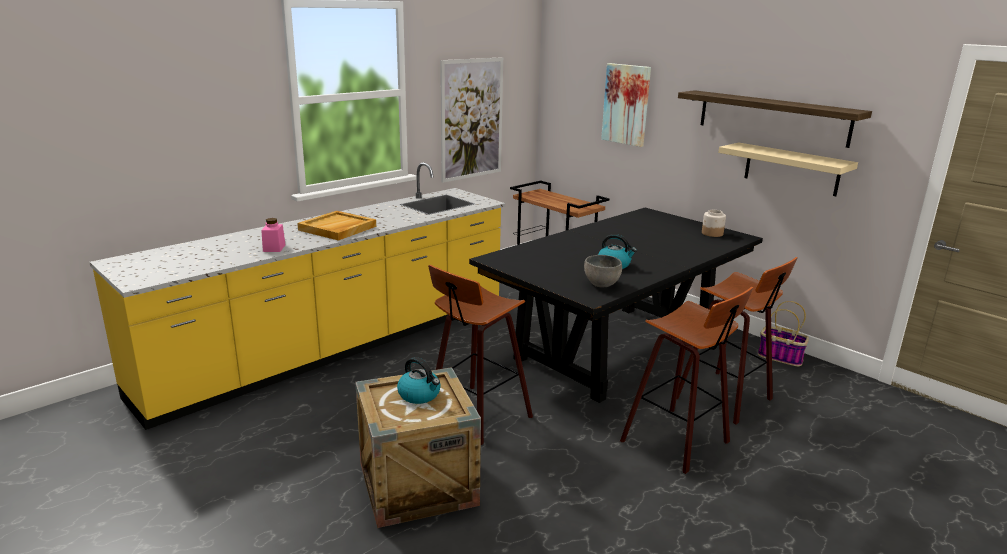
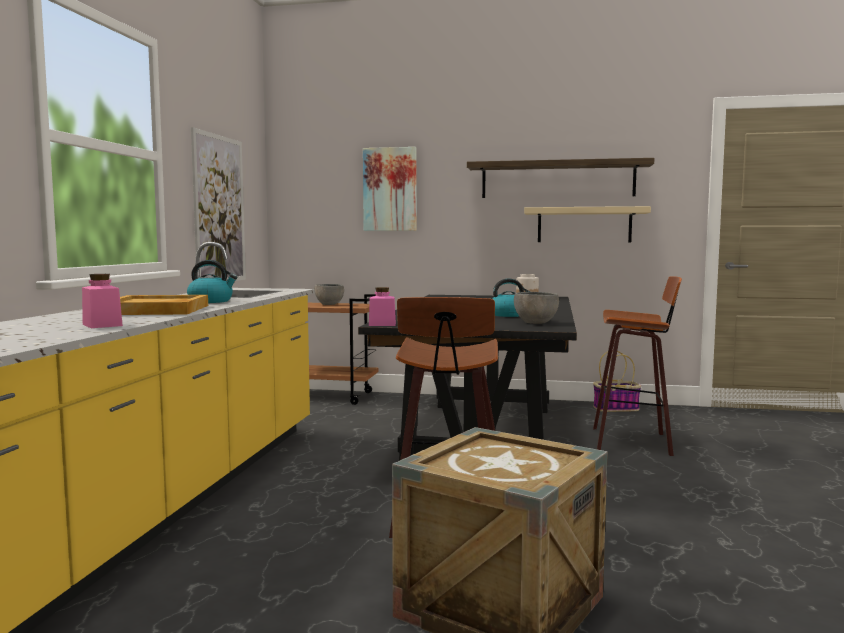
camera: 35 degrees left, 15 degrees down
kettle [397,357,441,404] -> kettle moved to [187,260,238,303]
stool [620,287,754,474] -> none
none -> grey bowl [314,284,344,305]
none -> pink jar [369,287,396,326]

